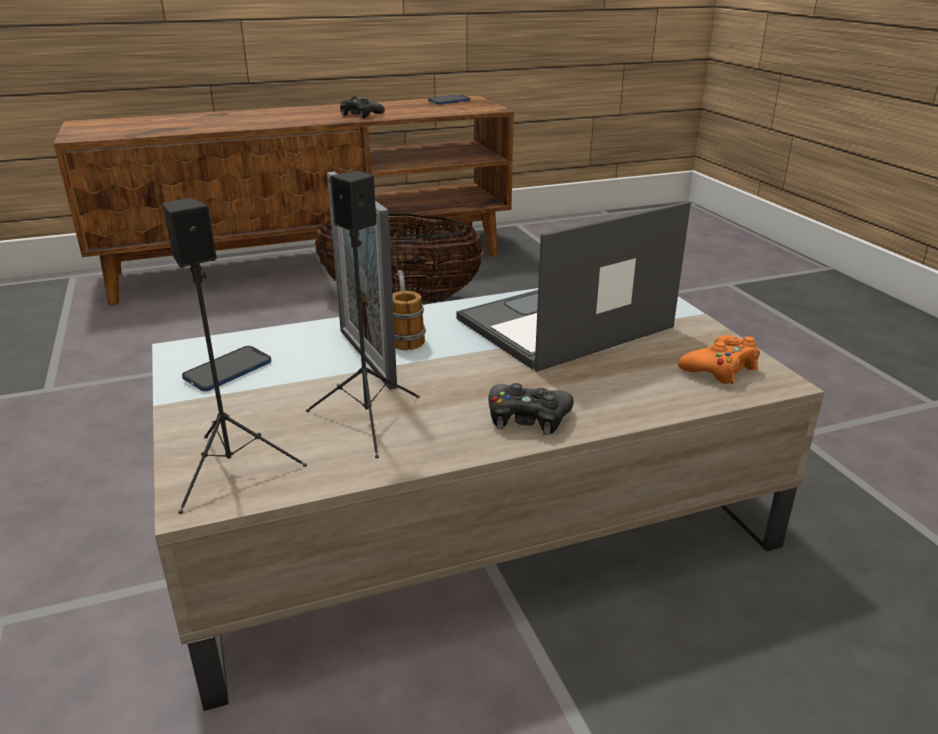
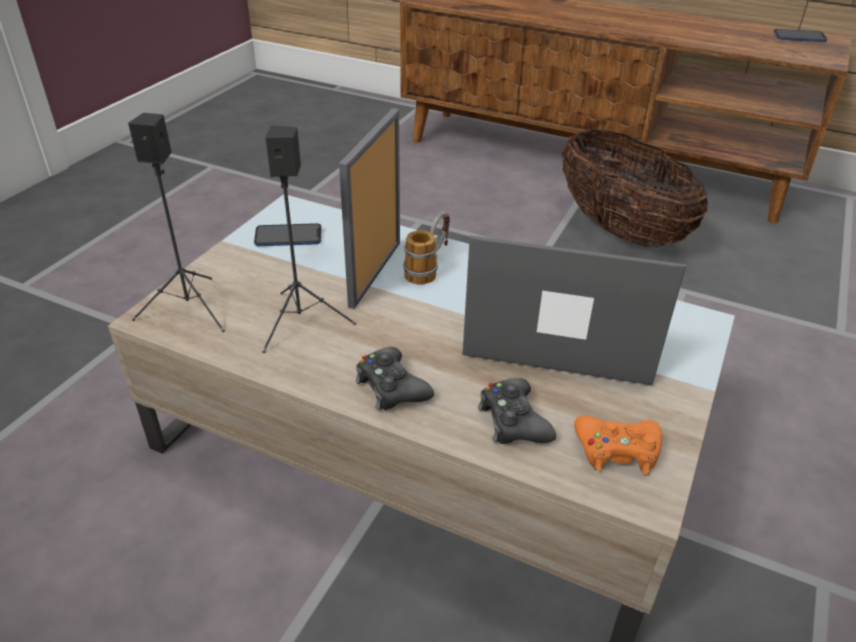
camera: 45 degrees right, 10 degrees up
black game controller [340,96,385,118] -> black game controller moved to [478,378,556,444]

